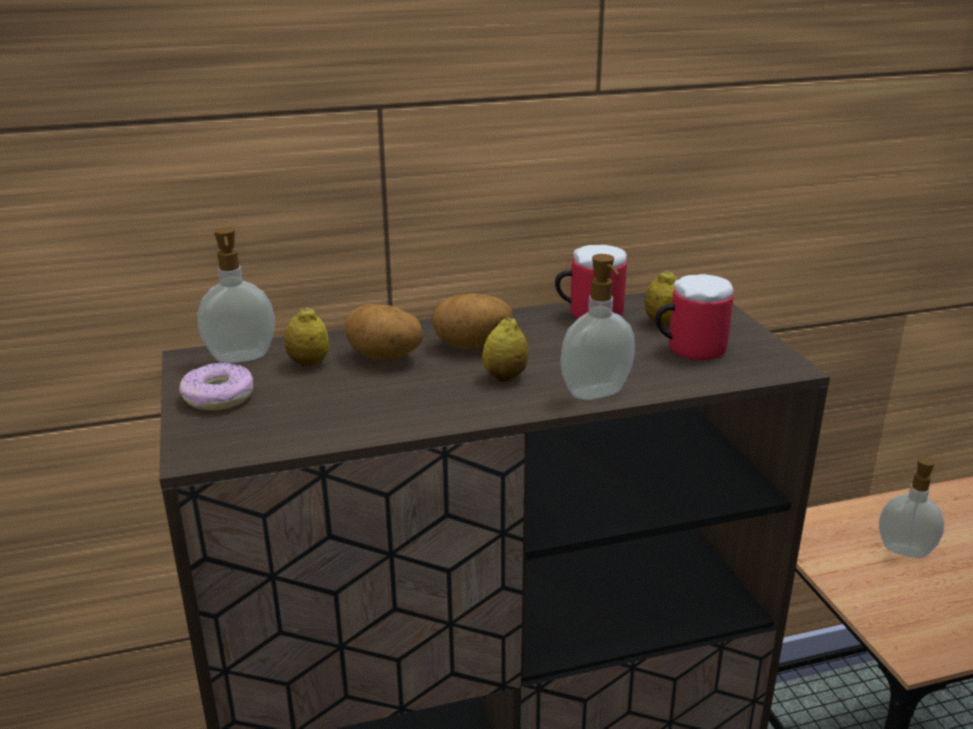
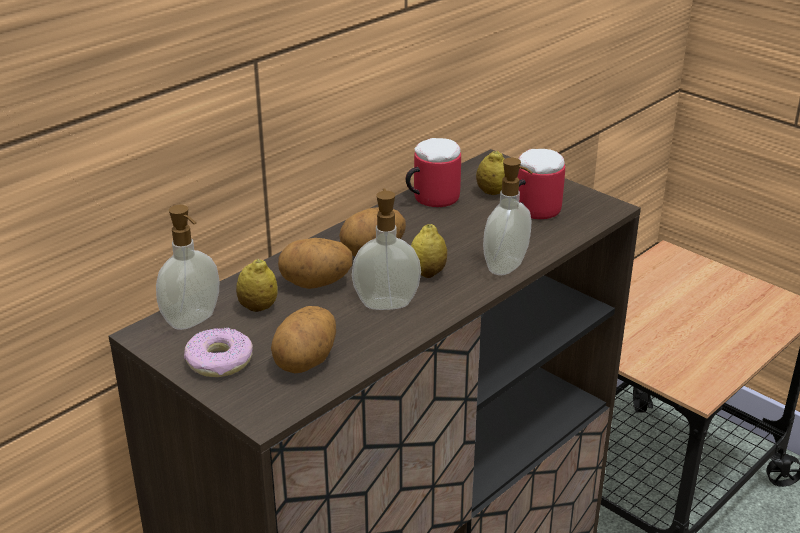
camera: 30 degrees left, 5 degrees up
soap dispenser [879,455,944,558] -> soap dispenser moved to [352,189,421,310]
none -> potato [271,306,336,373]

